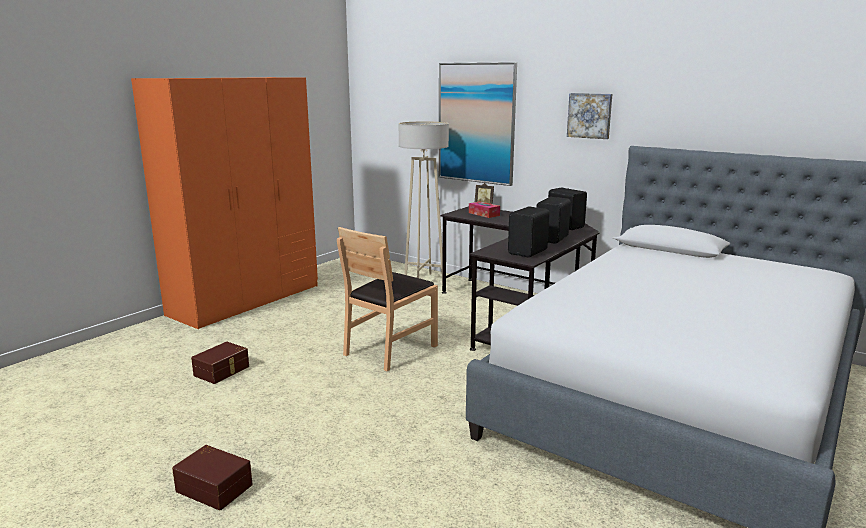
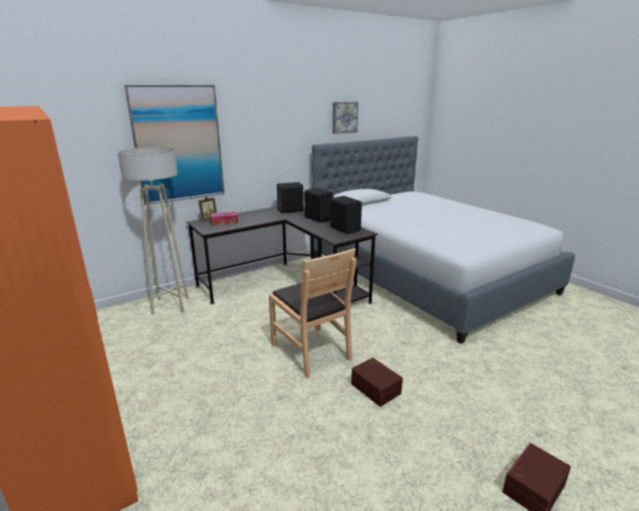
camera: 70 degrees left, 5 degrees up
brown storage box [191,342,249,384] -> brown storage box moved to [351,358,403,407]
picture [567,93,613,139] -> picture moved to [332,102,358,134]

